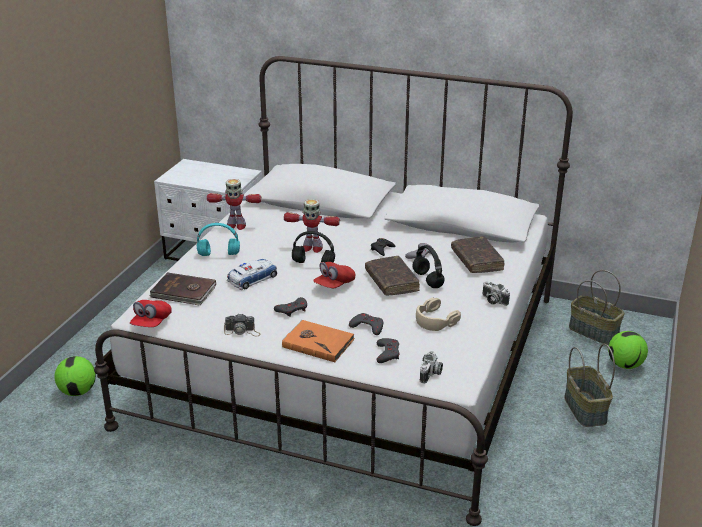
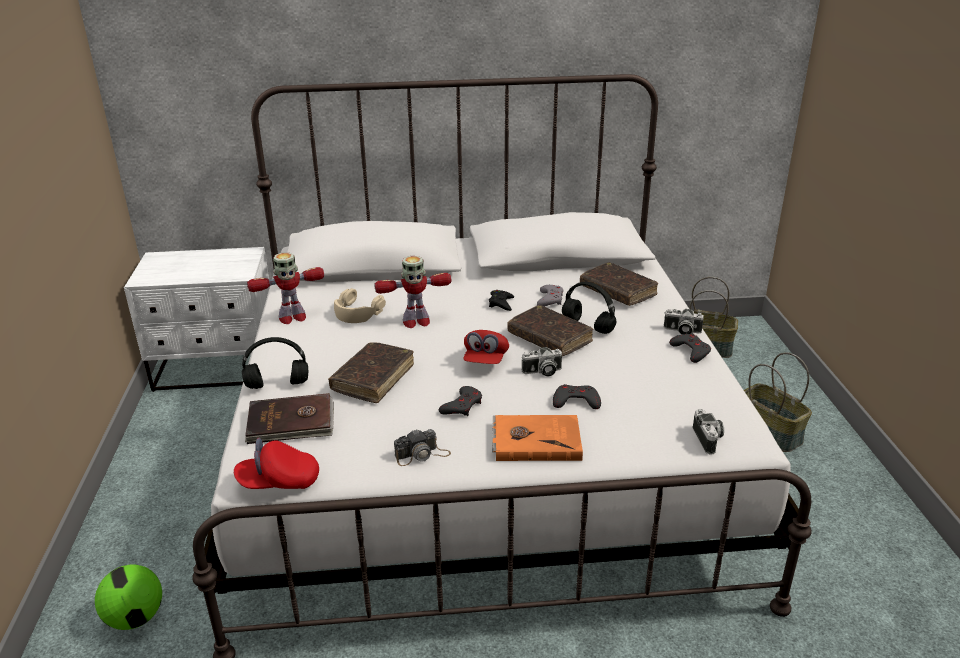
camera: 25 degrees left, 0 degrees up
red cap [130,300,172,327] -> red cap turned 90 degrees clockwise [234,438,319,489]
turquoise headphones [197,223,240,256] -> none
toy car [227,259,277,290] -> brown book [328,342,414,403]
black headphones [292,231,335,263] -> black headphones moved to [242,337,308,389]
grey game controller [377,338,400,363] -> grey game controller moved to [669,334,711,363]
beige headphones [416,297,461,331] -> beige headphones moved to [334,288,386,323]
football [608,331,648,369] -> none
none -> camera [521,347,562,376]

